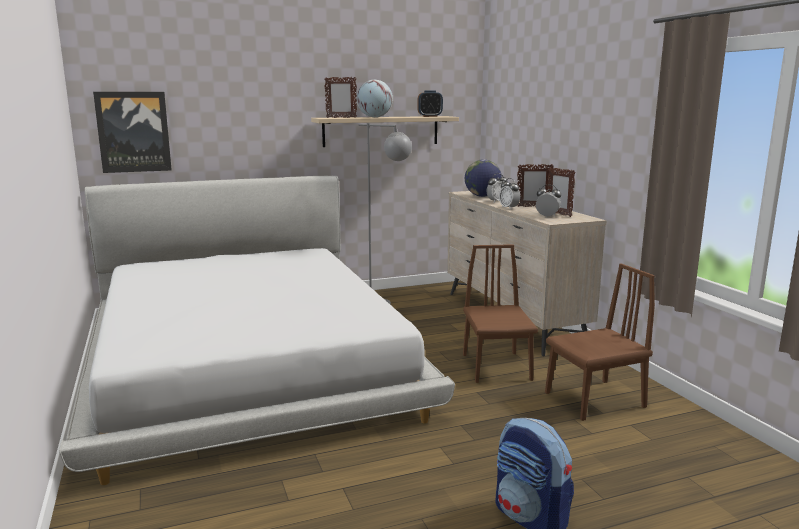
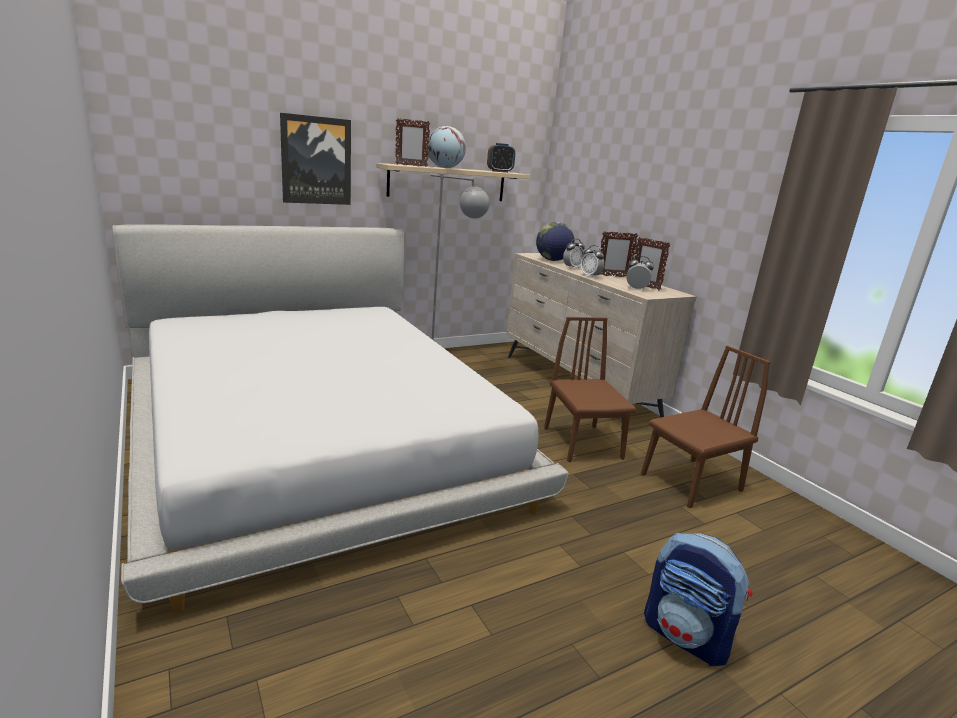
camera: 10 degrees left, 5 degrees up
picture [93,92,172,173] -> picture moved to [280,113,351,205]

